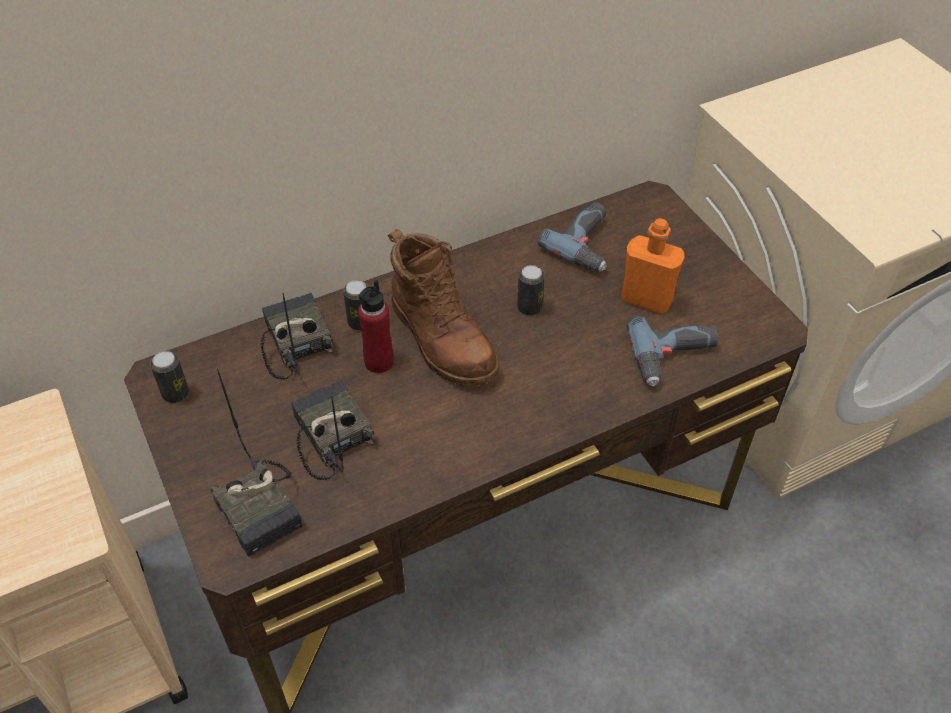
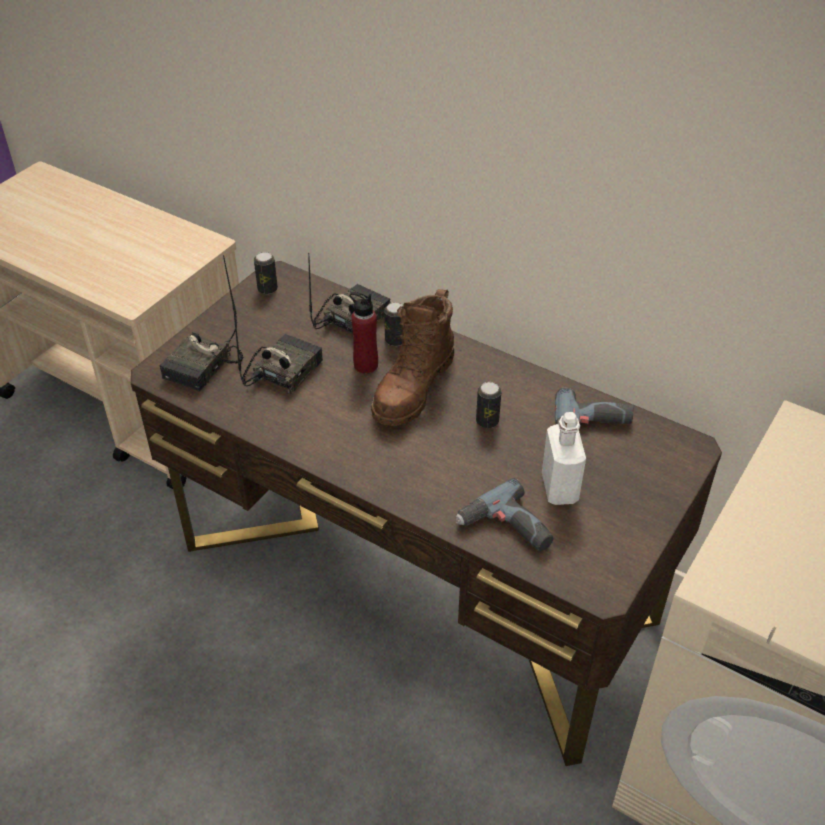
camera: 60 degrees right, 5 degrees down
orange bottle [621,218,685,314] -> white bottle [542,412,586,505]

